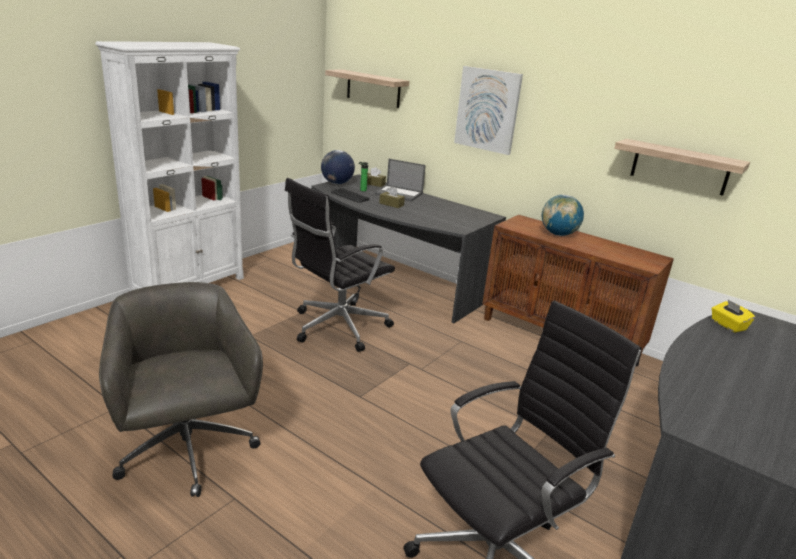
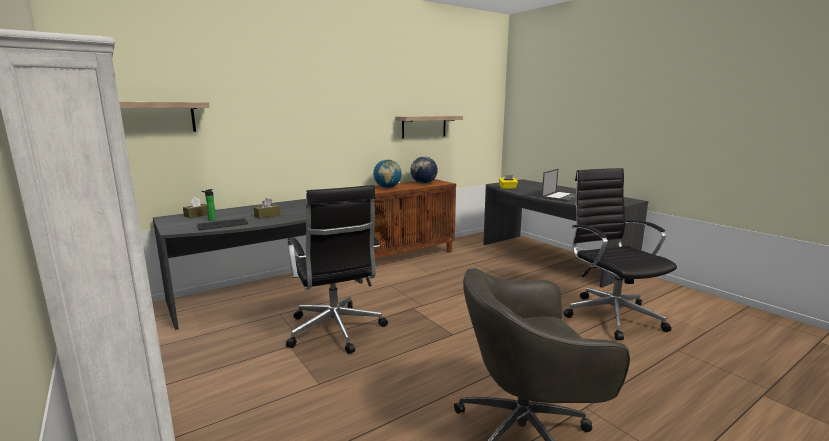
camera: 70 degrees left, 10 degrees down
globe [321,150,355,184] -> globe moved to [410,157,438,184]
laptop [374,159,426,201] -> laptop moved to [542,169,576,202]
picture [454,66,523,155] -> none

